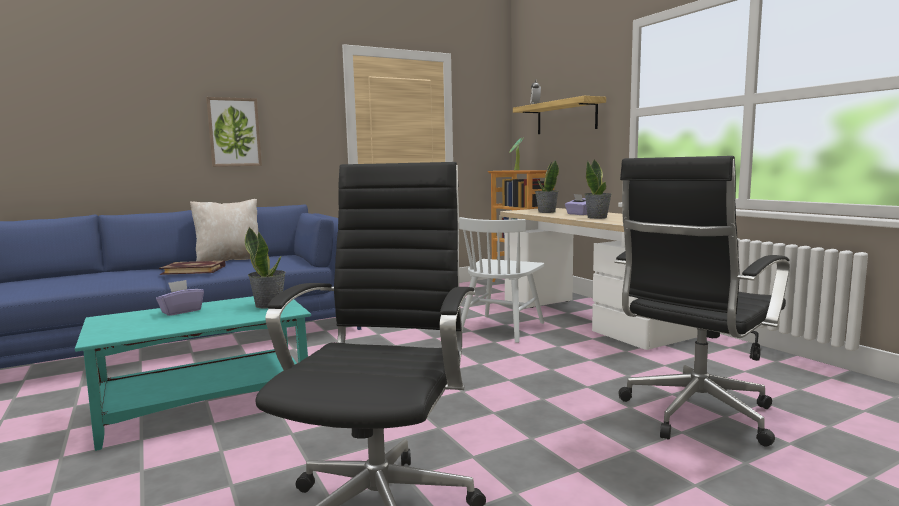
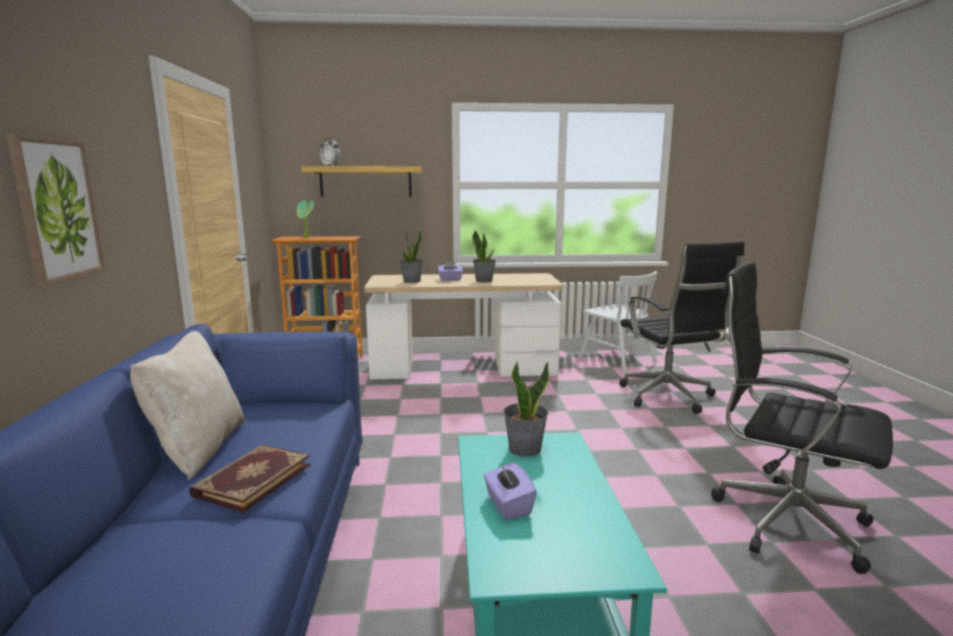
camera: 65 degrees left, 5 degrees up
white chair [459,217,545,343] -> white chair moved to [579,271,658,373]

